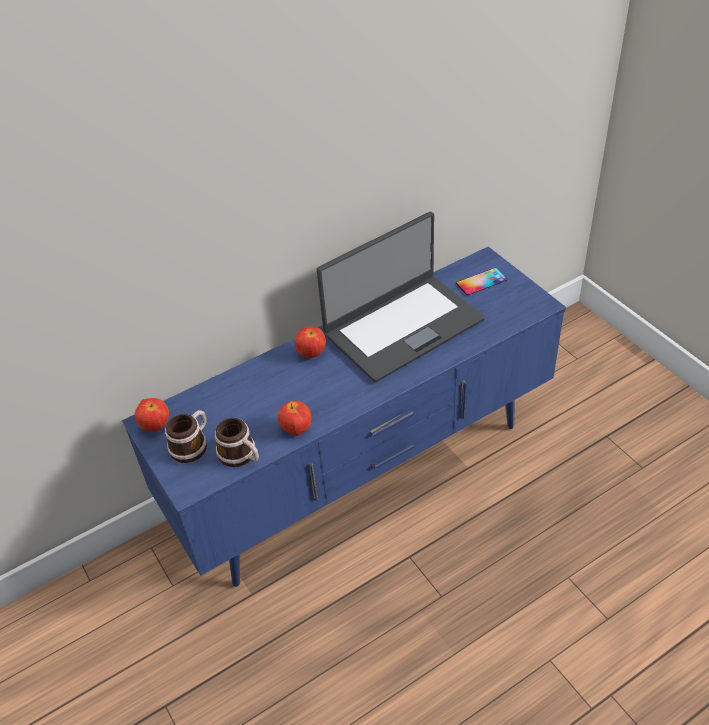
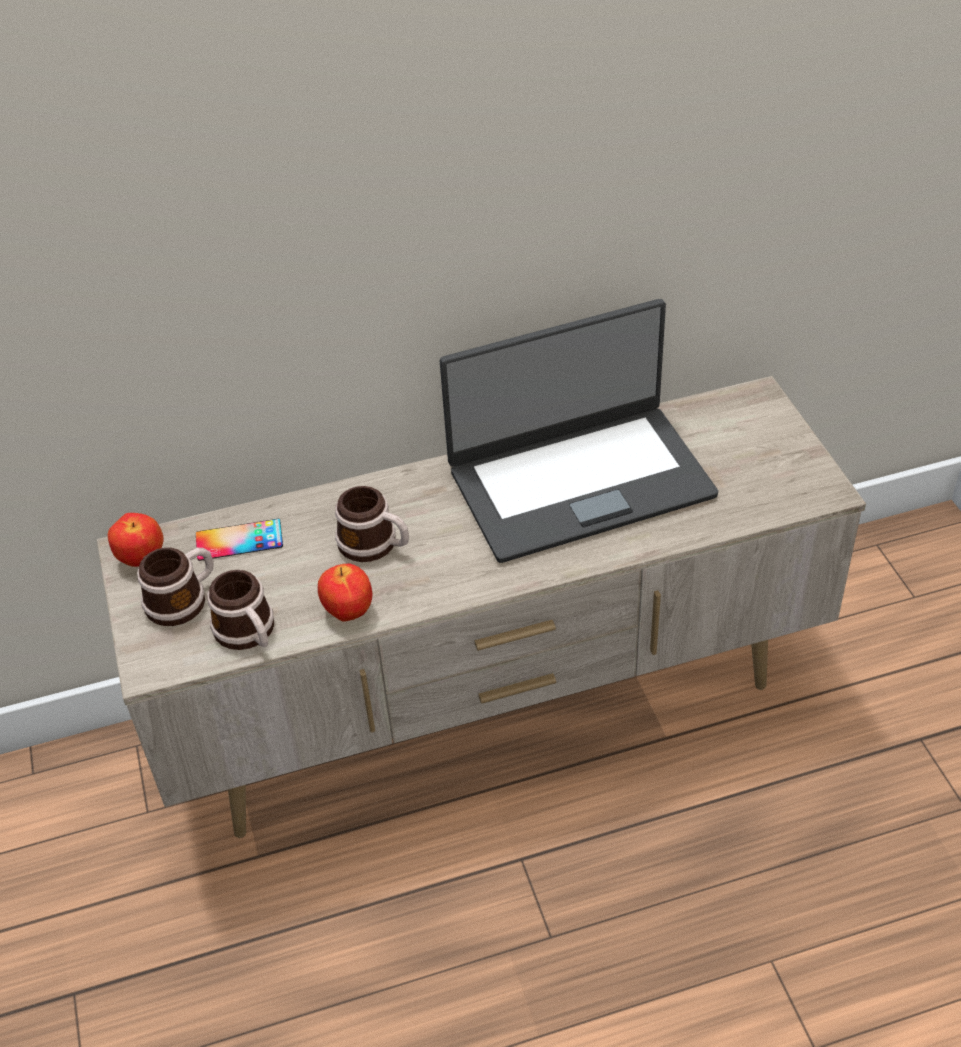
camera: 15 degrees right, 0 degrees up
blue tv stand [122,246,566,587] -> beige tv stand [97,376,866,838]
apple [295,326,326,358] -> none
phone [456,268,507,295] -> phone moved to [196,519,283,561]
none -> mug [335,486,409,562]

